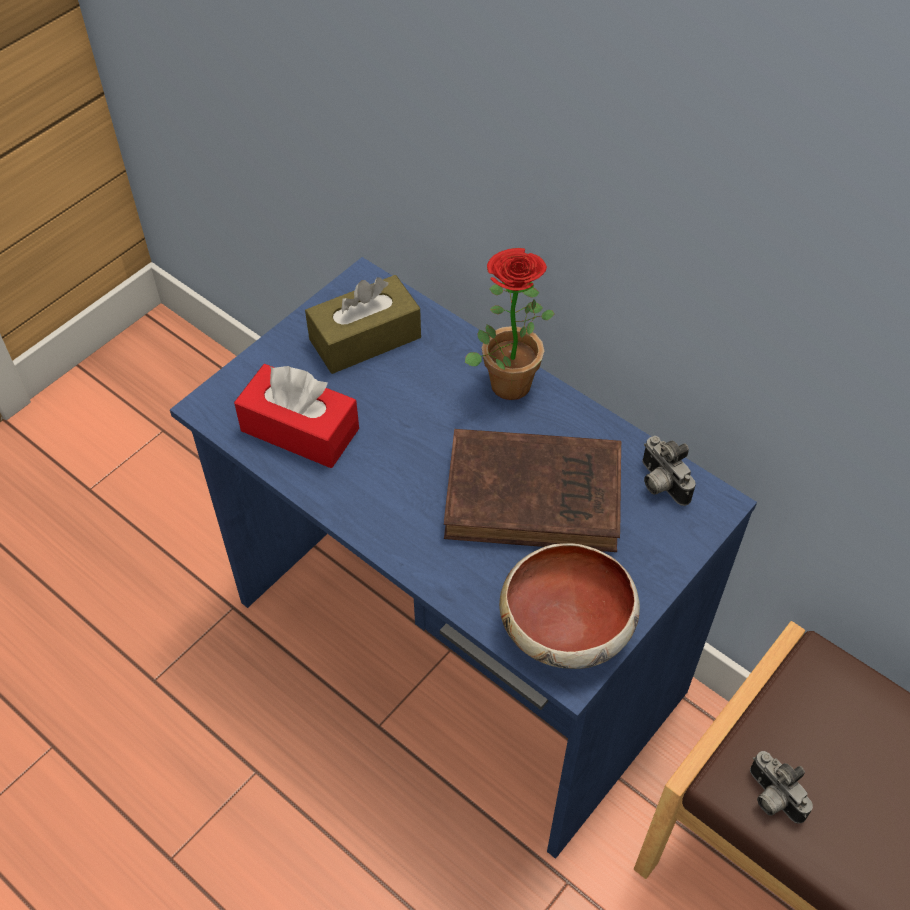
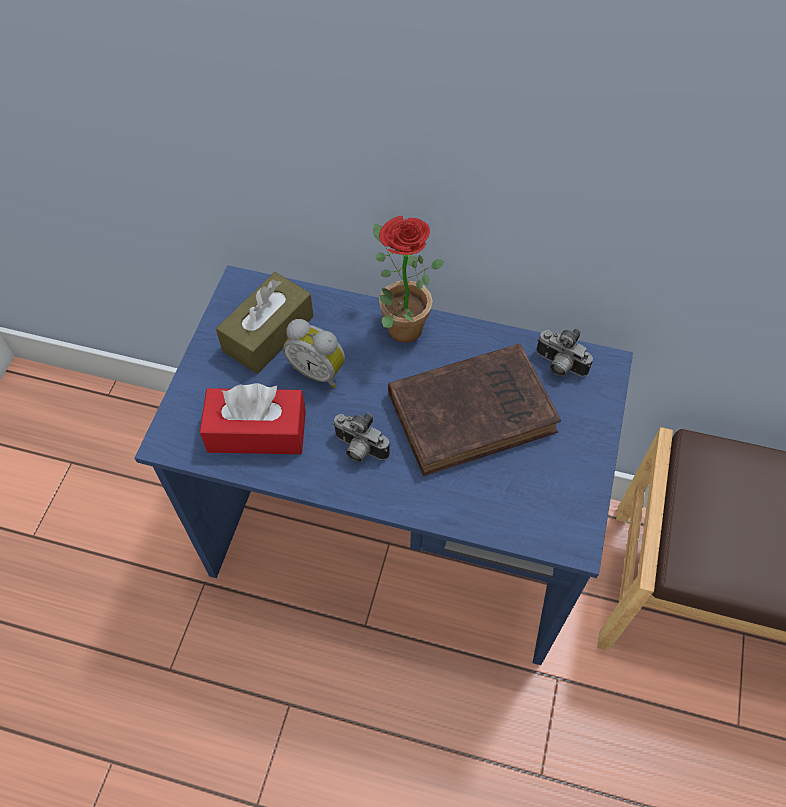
camera: 25 degrees left, 5 degrees up
bowl [499,543,640,669] -> none
camera [750,751,813,824] -> camera moved to [333,413,390,462]
none -> alarm clock [283,319,345,388]

